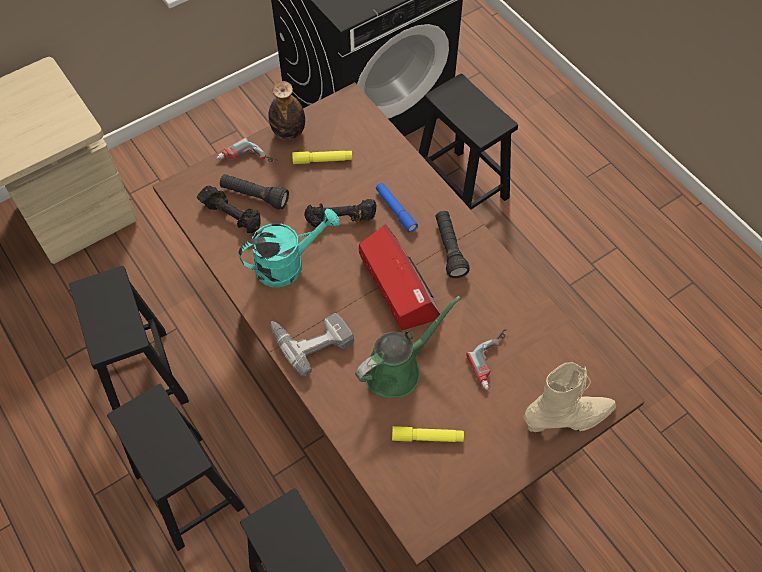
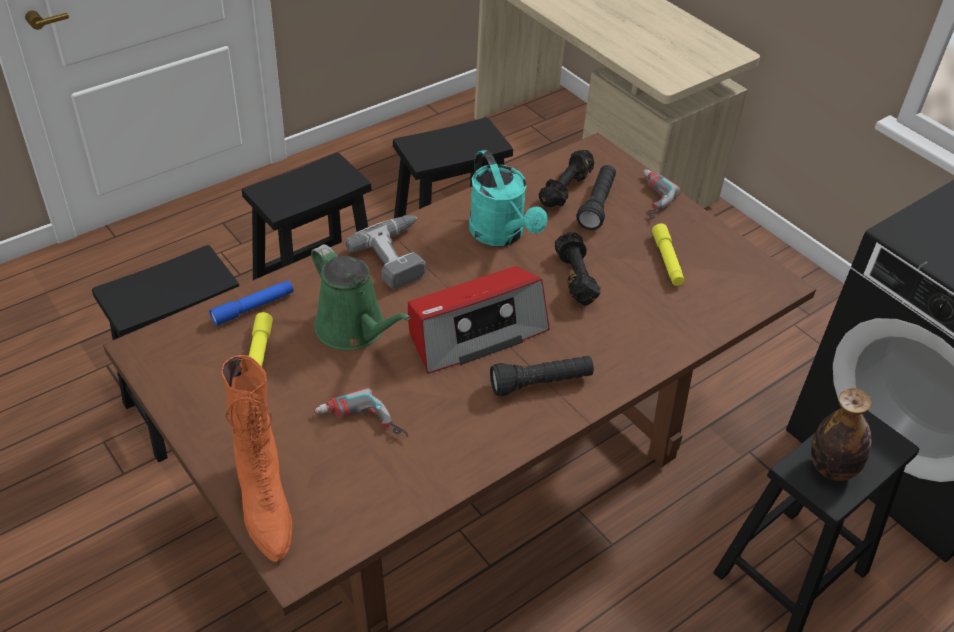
camera: 85 degrees right, 15 degrees down
bottle [268,81,305,140] -> bottle moved to [811,388,872,481]
blue flashlight [376,183,418,233] -> blue flashlight moved to [209,280,294,326]
beige boot [524,362,616,432] -> orange boot [222,355,292,561]

